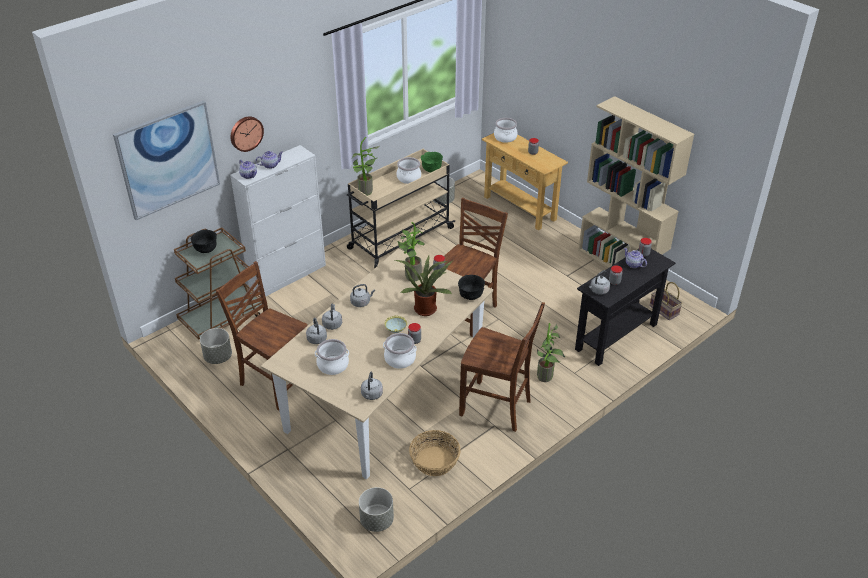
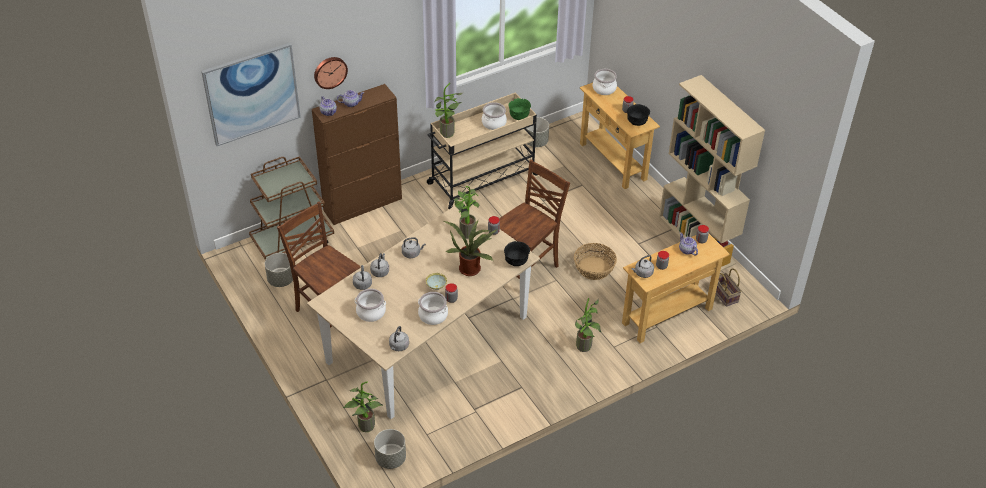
camera: 10 degrees right, 5 degrees up
black bowl [191,230,217,253] -> black bowl moved to [627,104,650,126]
white cabinet [230,145,326,297] -> brown cabinet [312,84,402,225]
basket [409,430,461,476] -> basket moved to [574,243,617,280]
brown chair [459,302,545,432] -> none
black console table [575,249,675,366] -> beige console table [622,234,730,343]
none -> potted plant [343,381,383,432]

